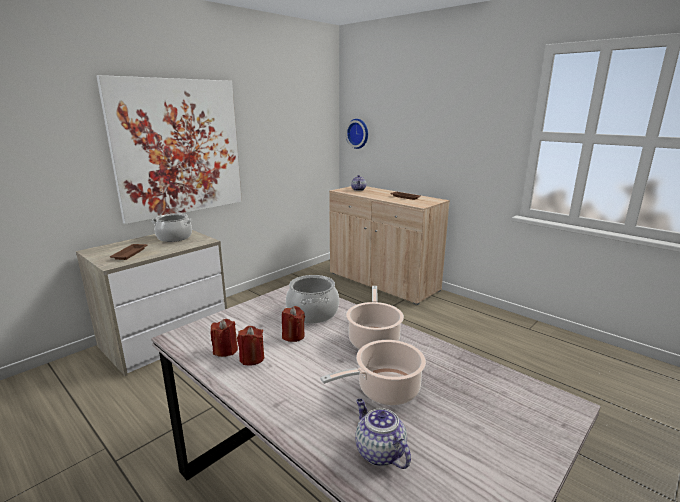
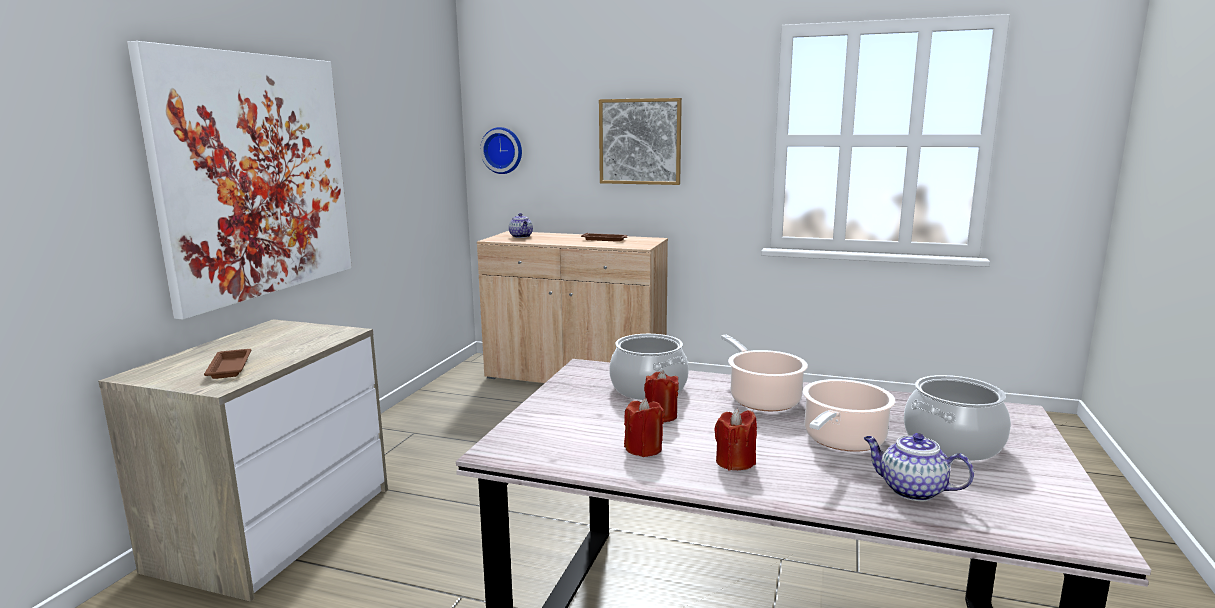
camera: 25 degrees left, 5 degrees down
cooking pot [152,213,193,242] -> cooking pot moved to [904,375,1011,461]
red candle [211,319,238,357] -> red candle moved to [714,409,757,470]
none -> picture [599,98,682,185]

